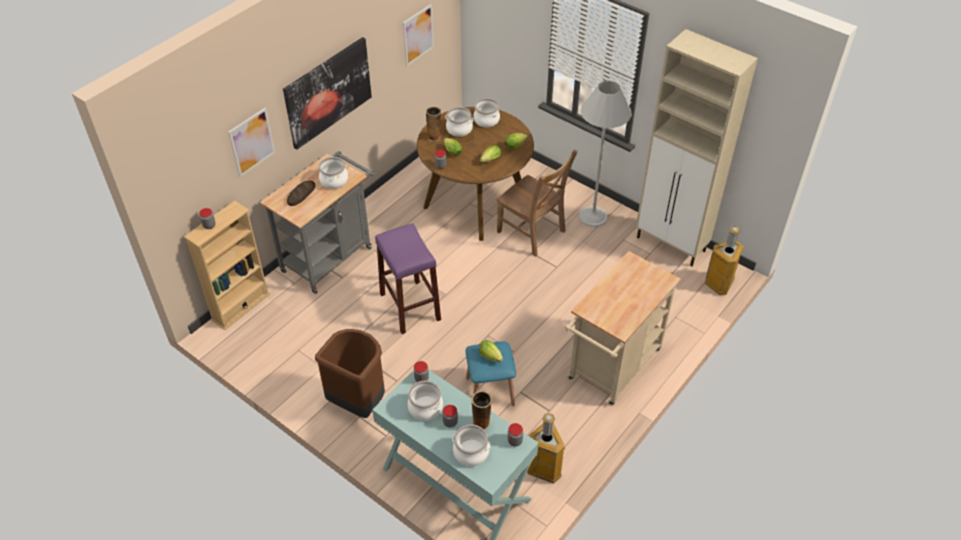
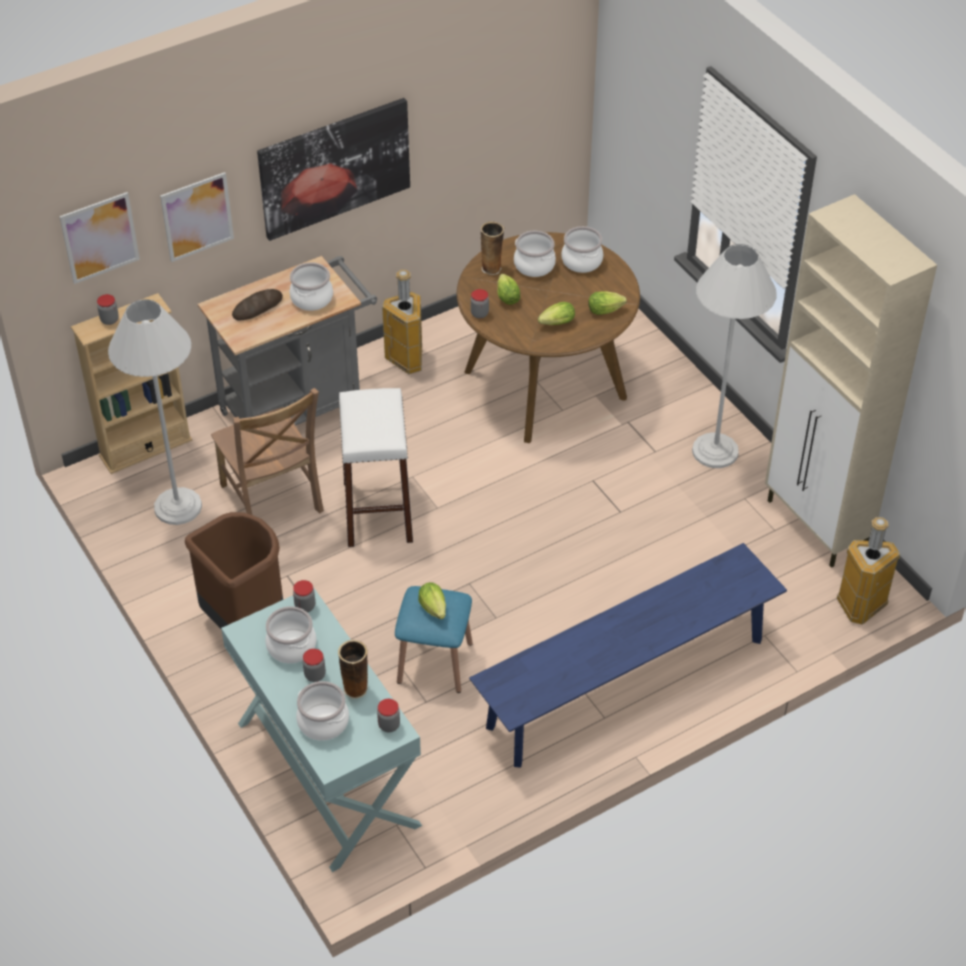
camera: 20 degrees right, 0 degrees up
purple stool [375,223,441,334] -> white stool [339,388,413,547]
picture [403,4,434,66] -> picture moved to [59,192,140,284]
brown chair [497,150,578,257] -> brown chair moved to [211,388,324,515]
trash can [527,413,565,484] -> trash can moved to [382,270,422,374]
beige cart [565,251,681,405] -> blue bench [469,543,787,768]
none -> white floor lamp [108,299,202,525]

